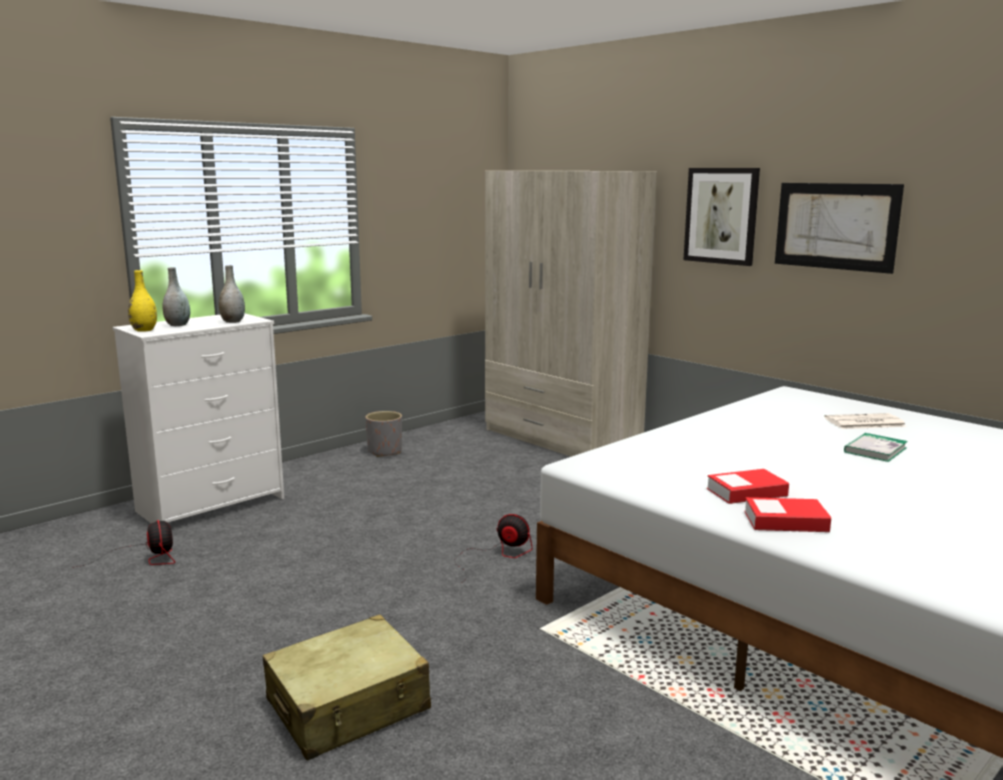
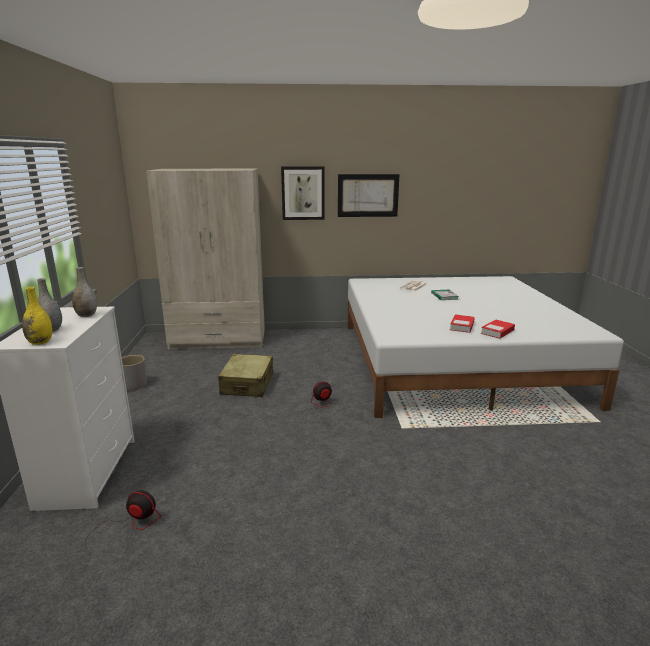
camera: 50 degrees left, 5 degrees up
beige suitcase [263,614,431,760] -> beige suitcase moved to [218,354,273,397]

